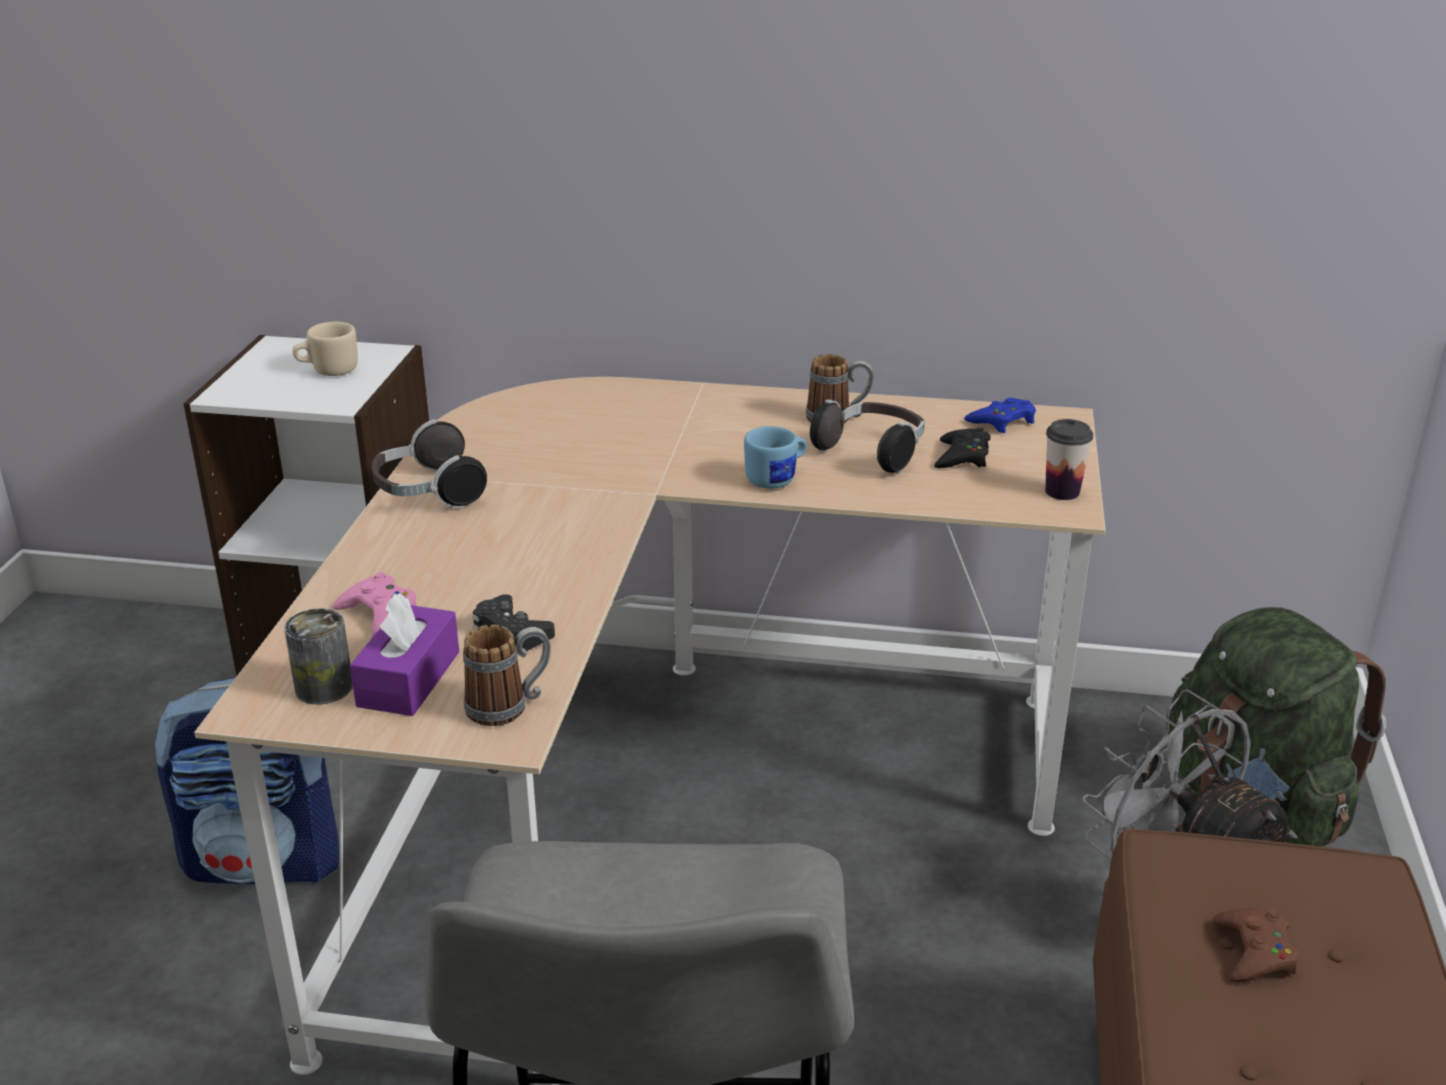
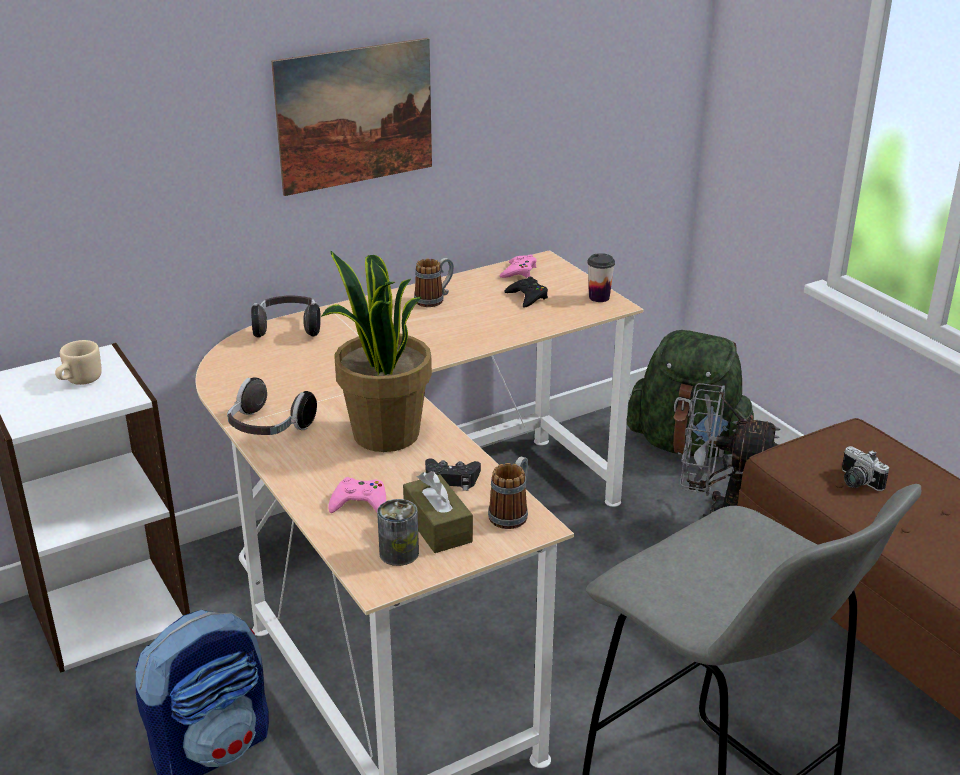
camera: 40 degrees left, 0 degrees up
purple tissue box [350,593,459,716] -> brown tissue box [403,471,473,553]
blue mug [744,426,807,489] -> none
headphones [810,399,925,473] -> headphones moved to [251,295,321,338]
blue game controller [964,398,1036,433] -> pink game controller [499,255,537,278]
brown game controller [1213,908,1299,983] -> camera [842,446,889,491]
none -> picture [271,38,432,196]
none -> potted plant [321,251,432,452]

